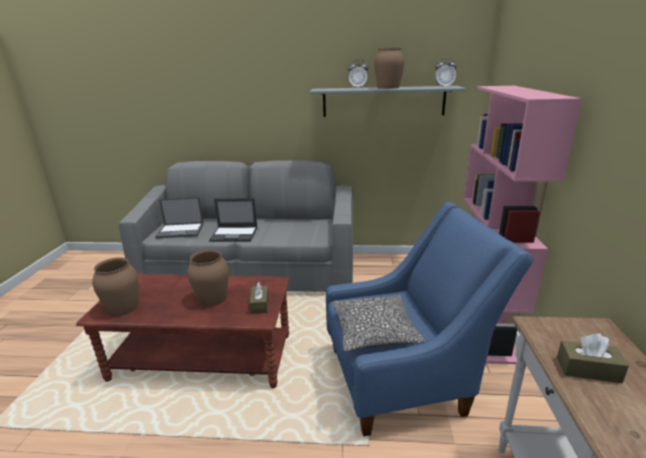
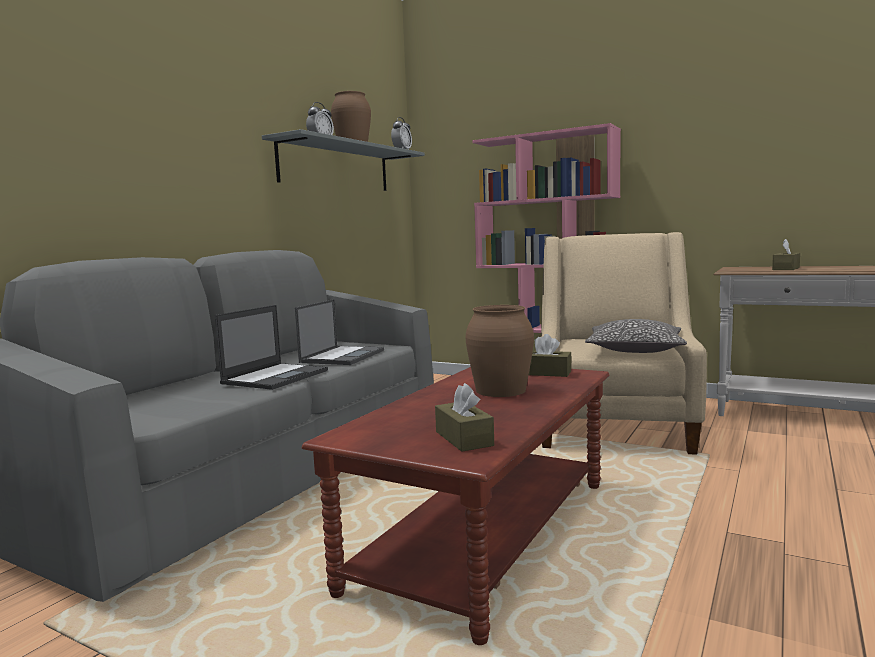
camera: 65 degrees left, 15 degrees down
brown vase [92,257,139,316] -> brown tissue box [435,383,494,452]
laptop [155,197,204,239] -> laptop moved to [295,299,384,365]
blue armchair [326,202,533,436] -> beige armchair [541,232,707,455]

